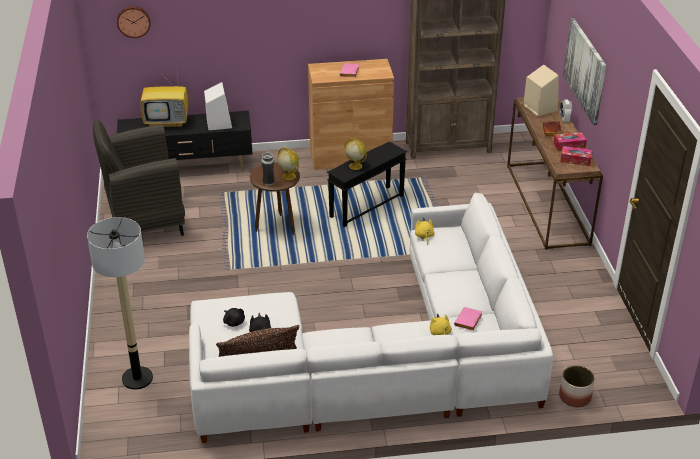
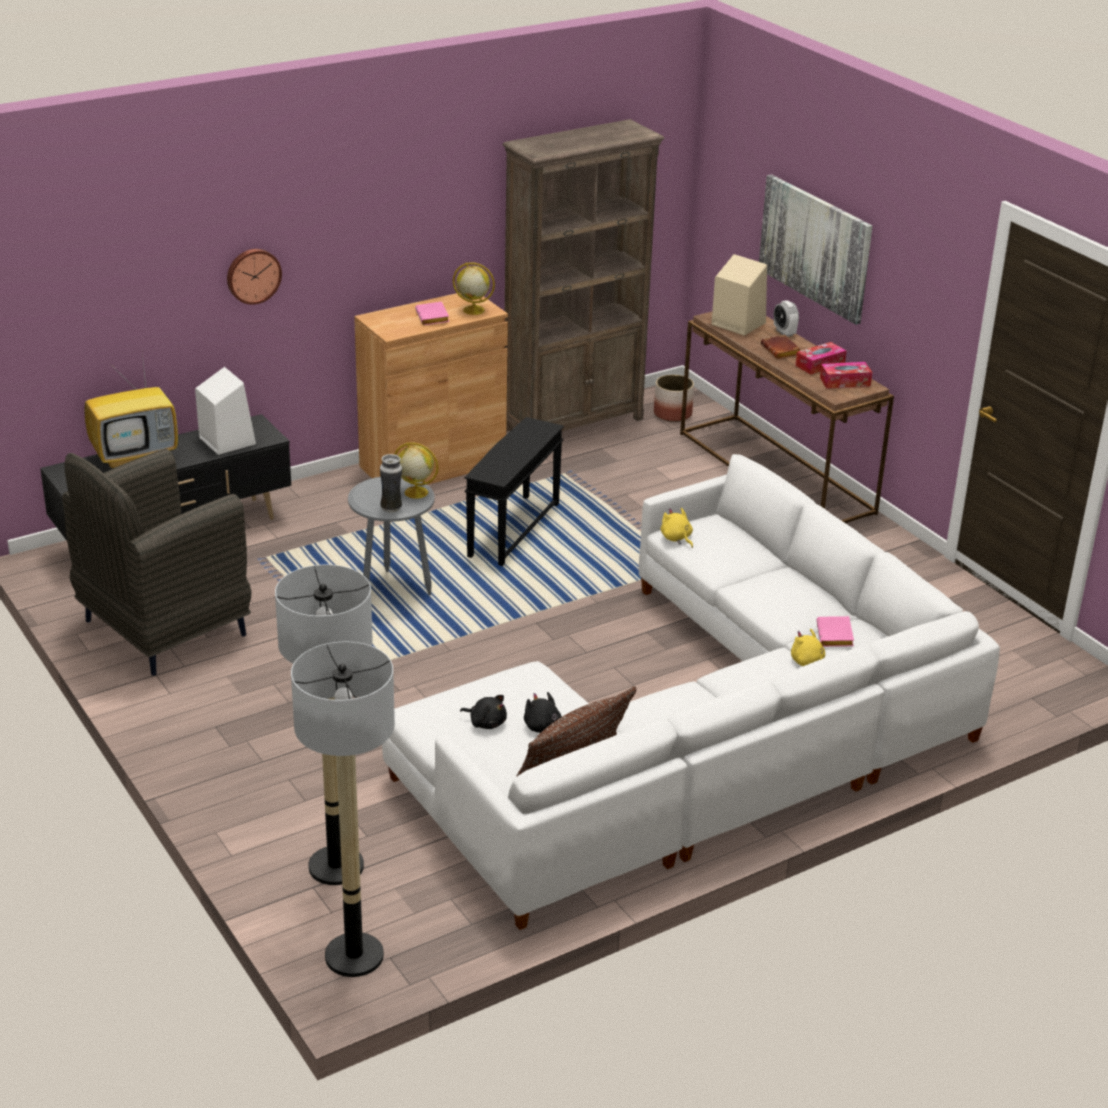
camera: 25 degrees left, 5 degrees down
wall clock [117,6,151,38] -> wall clock moved to [227,249,282,305]
brown side table [250,162,300,235] -> grey side table [348,477,435,595]
globe [344,138,367,170] -> globe moved to [453,262,495,315]
planter [559,365,595,407] -> planter moved to [654,375,694,422]
none -> floor lamp [291,642,395,977]

